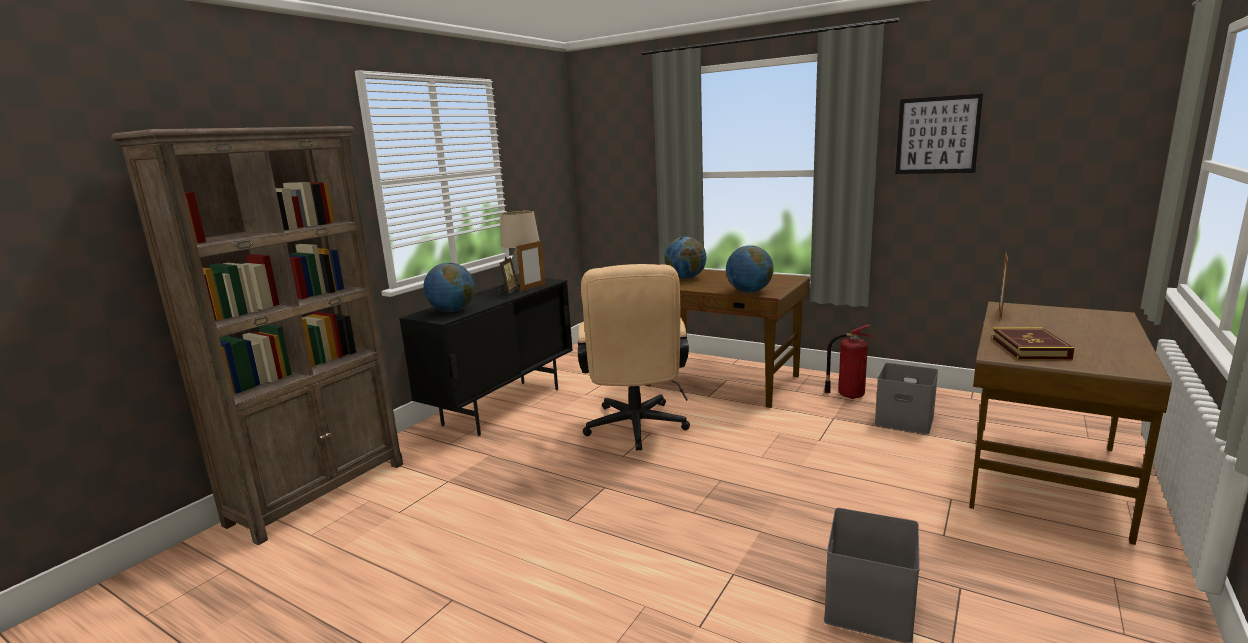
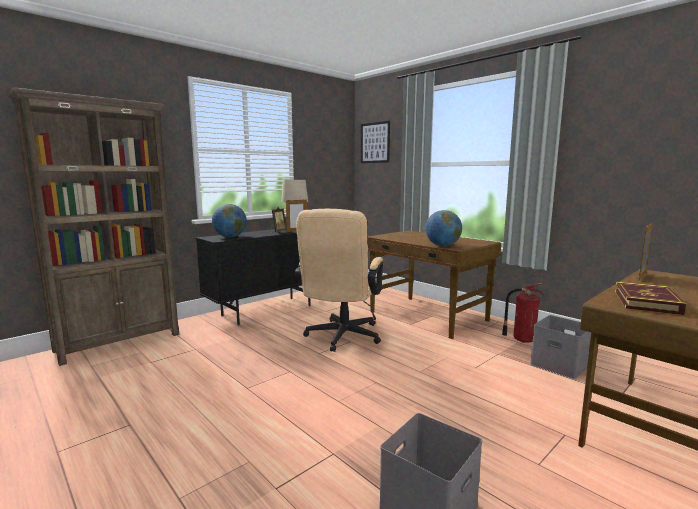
camera: 15 degrees right, 5 degrees down
globe [664,237,706,279] -> none
picture [895,94,983,174] -> picture moved to [361,121,390,163]

